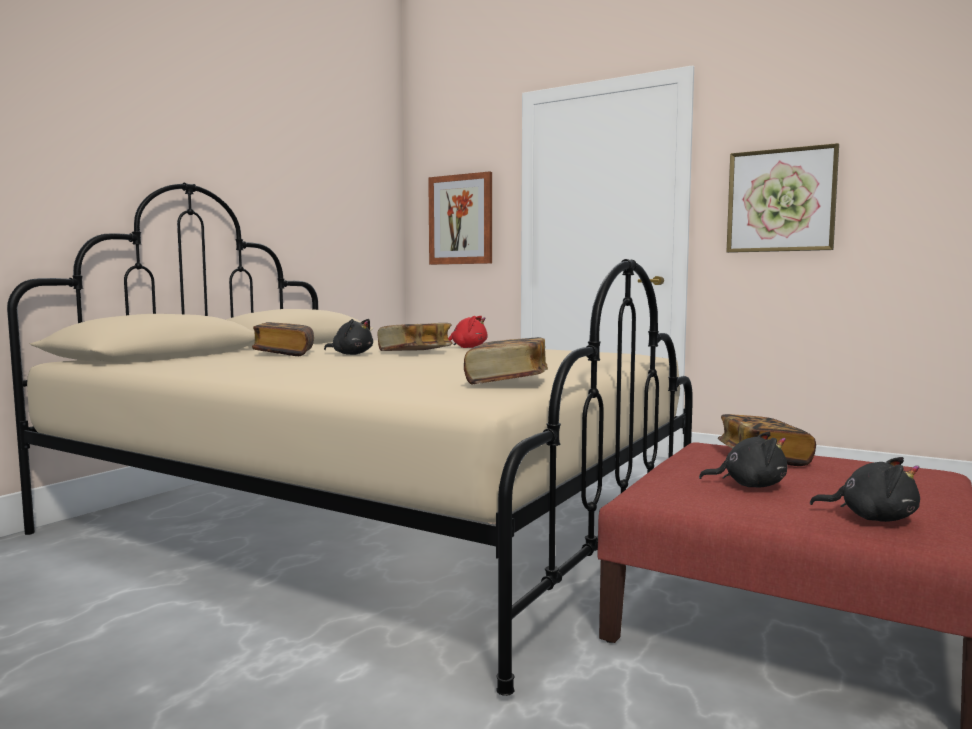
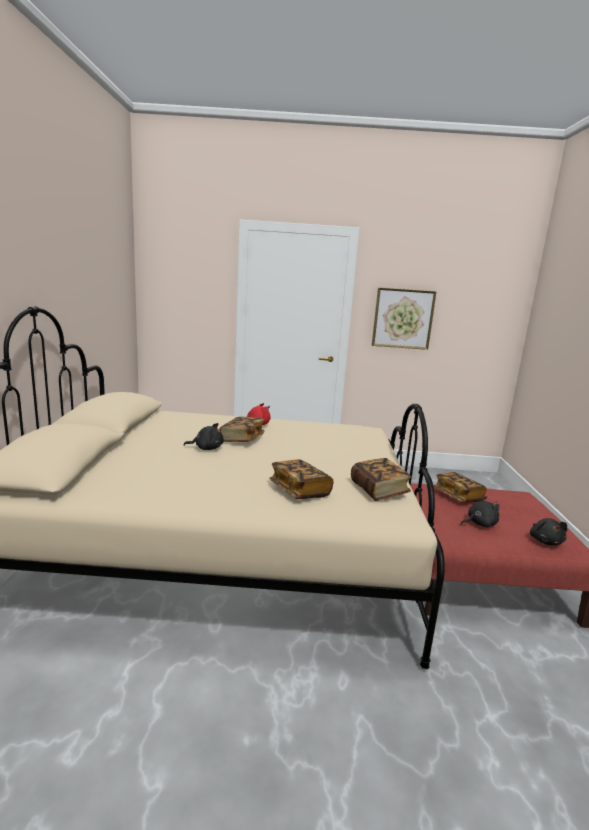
camera: 30 degrees left, 10 degrees up
book [252,322,314,356] -> book moved to [269,460,333,499]
picture [428,171,492,265] -> none
black plush toy [810,457,920,522] -> black plush toy turned 90 degrees clockwise [530,518,567,545]

